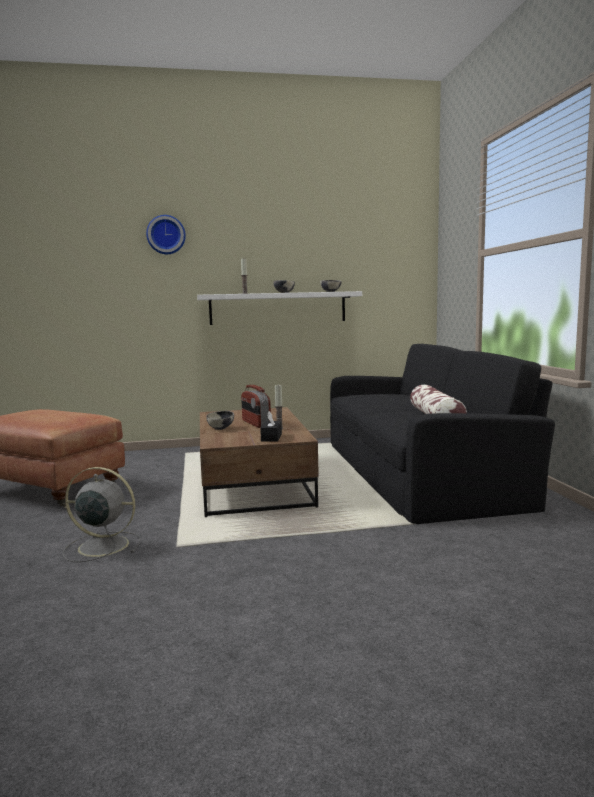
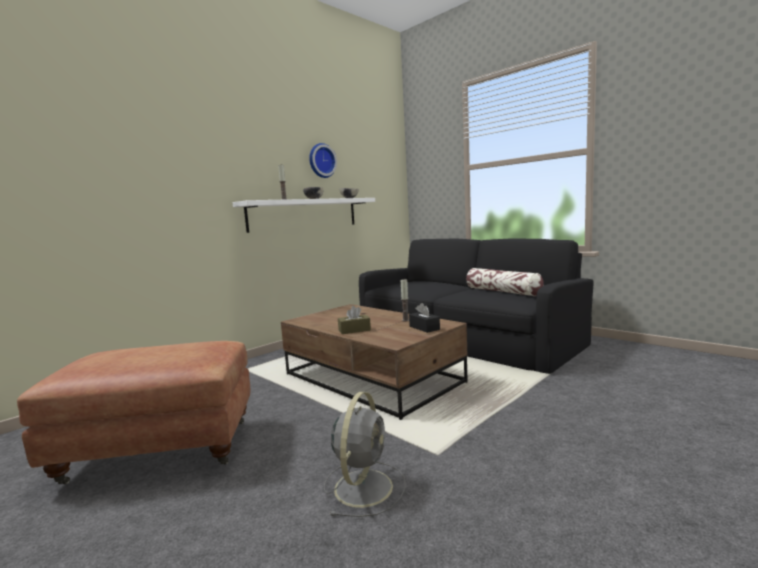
camera: 35 degrees left, 0 degrees up
grey fan [63,467,140,562] -> grey fan turned 135 degrees clockwise [324,392,406,517]
wall clock [146,215,186,254] -> wall clock moved to [309,143,337,178]
bowl [206,411,234,430] -> brown tissue box [338,306,371,334]
radio [241,385,271,428] -> none

